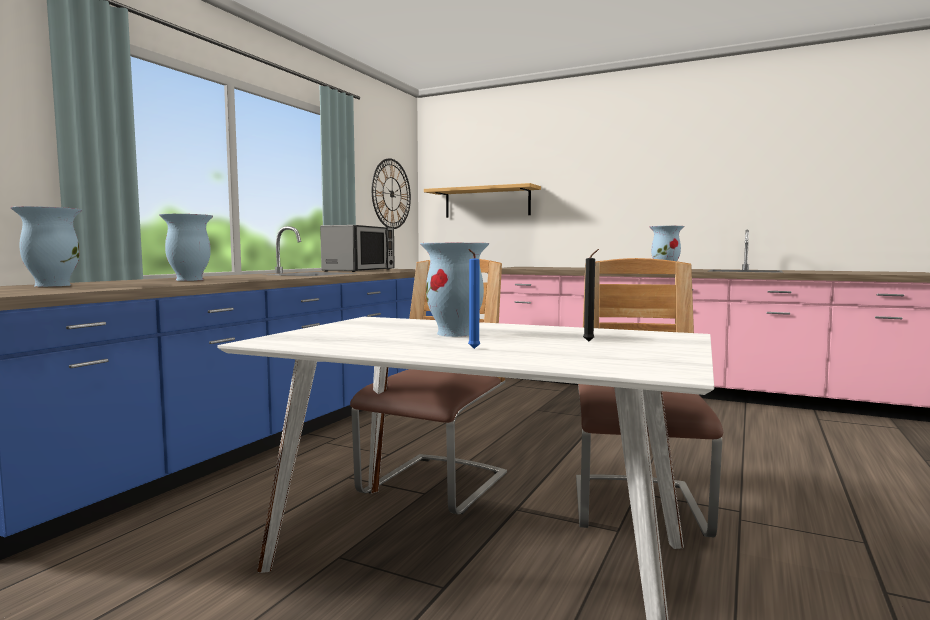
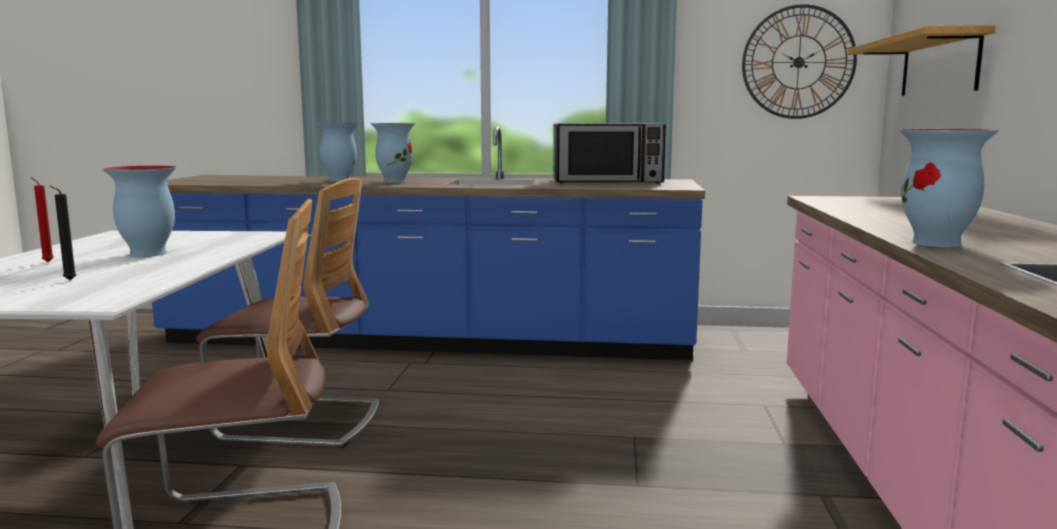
camera: 70 degrees right, 5 degrees up
vase [10,206,82,287] -> vase moved to [371,123,415,183]
blue candle [468,249,480,349] -> red candle [31,177,54,262]

